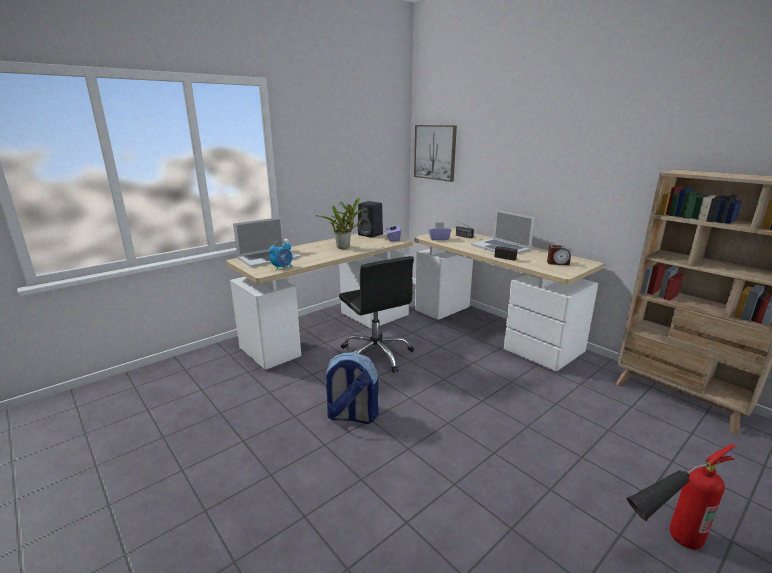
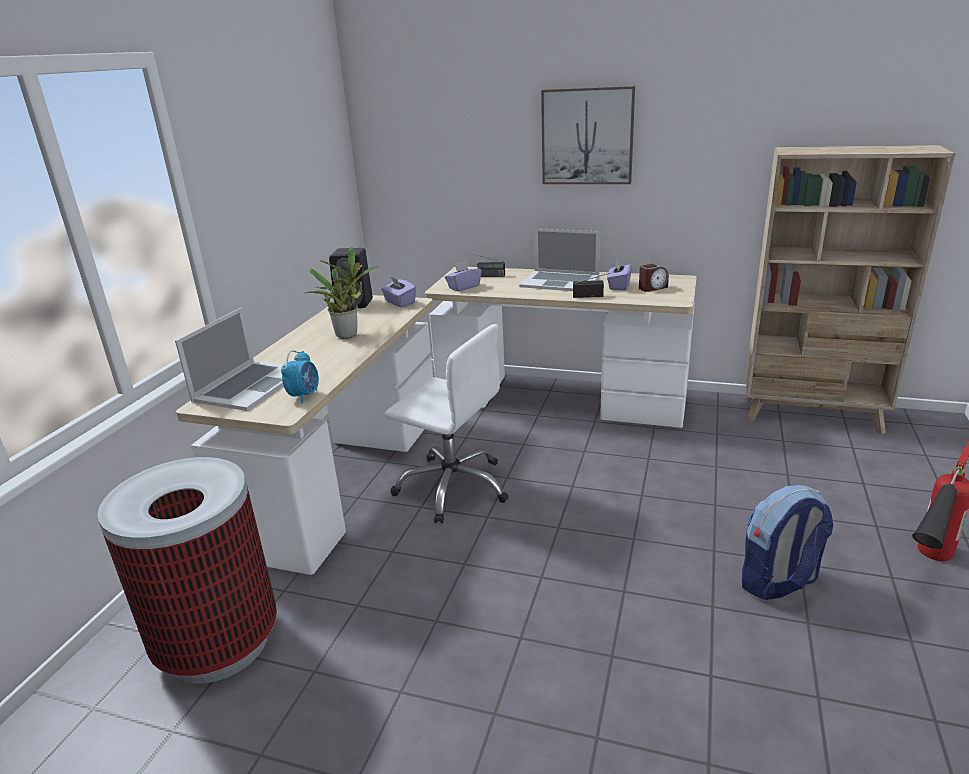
camera: 30 degrees left, 5 degrees up
backpack [324,352,379,424] -> backpack moved to [742,485,834,600]
black office chair [339,256,414,373] -> white office chair [384,324,509,523]
picture [414,125,457,182] -> picture moved to [541,86,635,184]
none -> trash can [97,457,277,683]
none -> purple tissue box [607,259,632,290]

